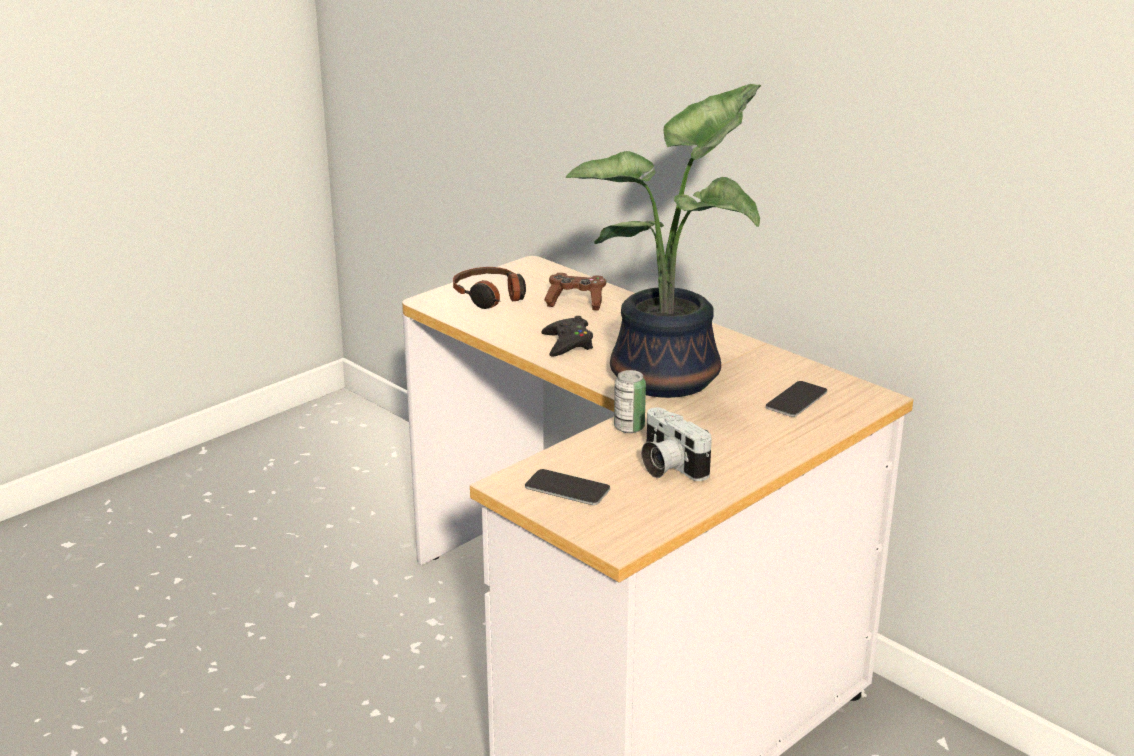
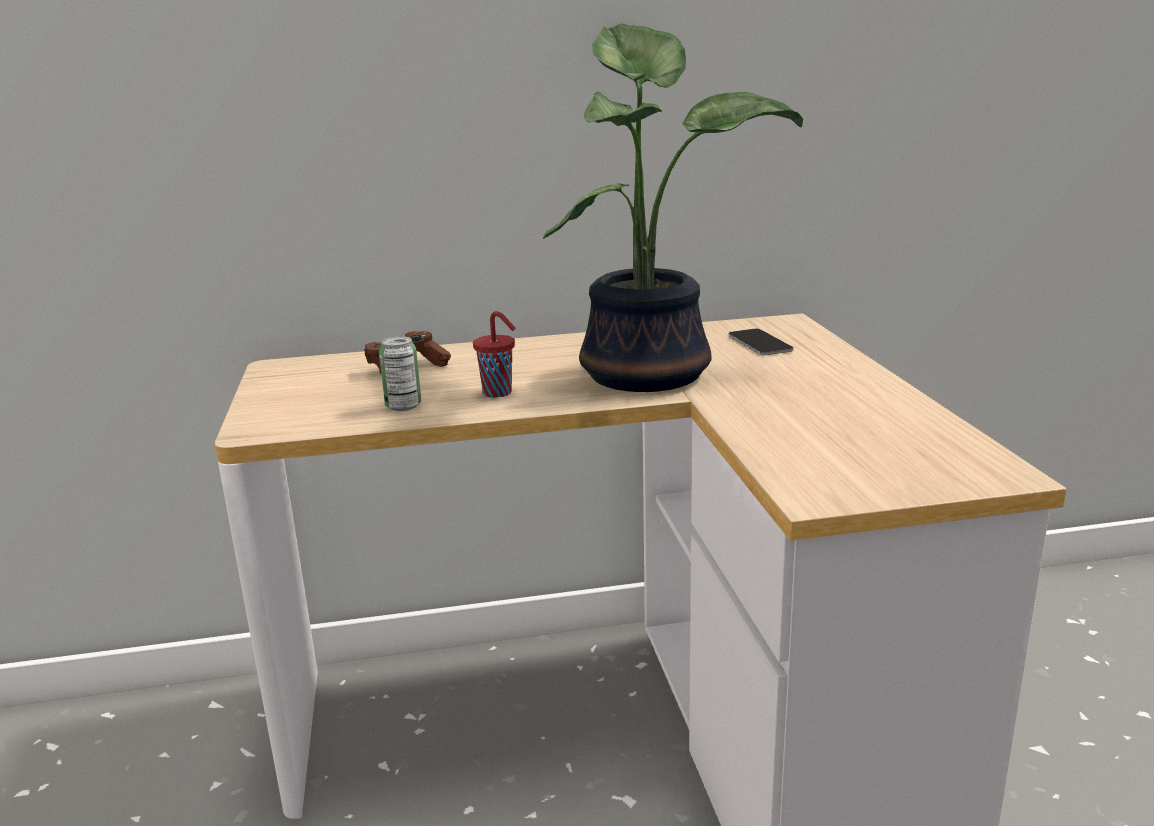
camera: 55 degrees left, 5 degrees down
headphones [453,267,526,309] -> none
phone [525,469,610,505] -> none
black game controller [541,316,593,356] -> red cup [473,311,516,397]
can [614,370,646,433] -> can moved to [379,336,421,411]
camera [641,407,712,481] -> none

